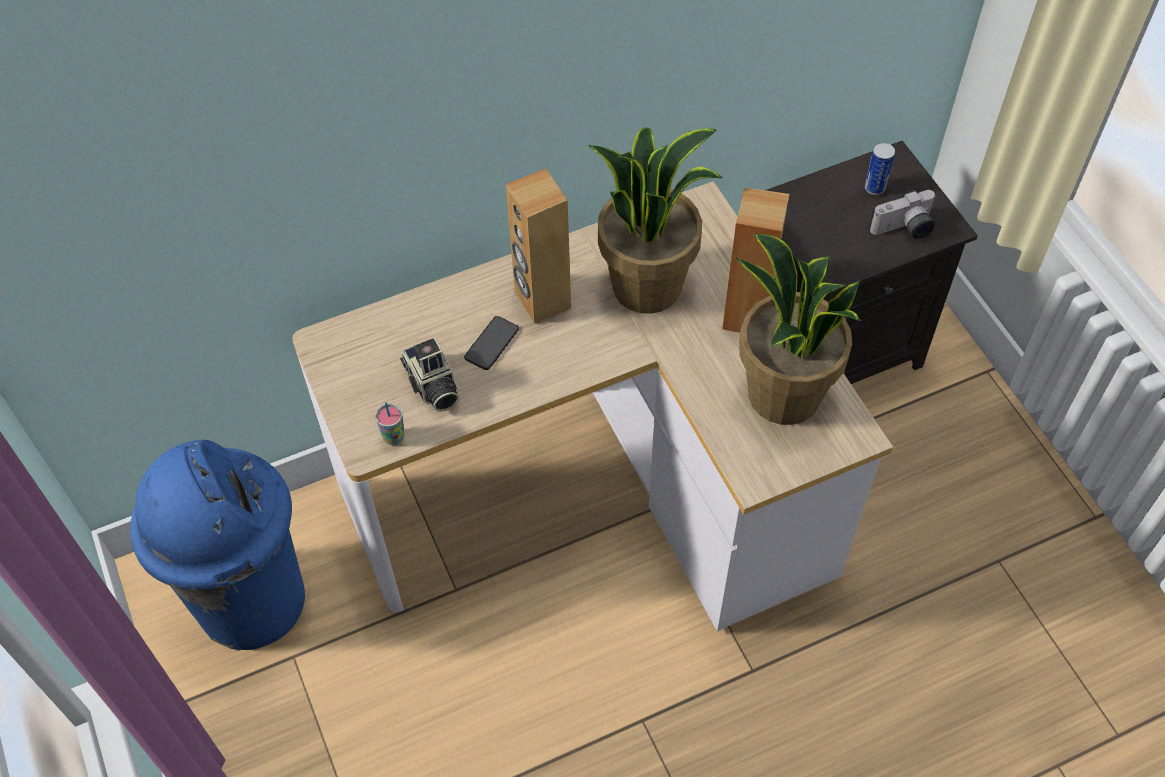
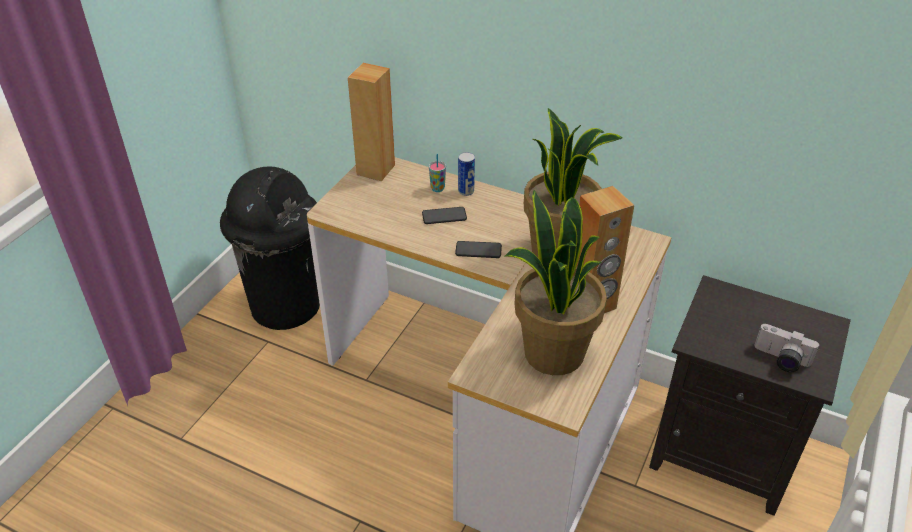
camera: 50 degrees right, 15 degrees down
blue trash can [130,440,305,650] -> black trash can [220,167,320,330]
cup [375,402,405,445] -> cup moved to [429,154,446,192]
camera [400,338,459,412] -> none
brown speaker [506,169,571,324] -> brown speaker moved to [348,63,395,181]
can [865,143,895,195] -> can moved to [458,152,475,196]
none -> phone [455,241,502,258]

